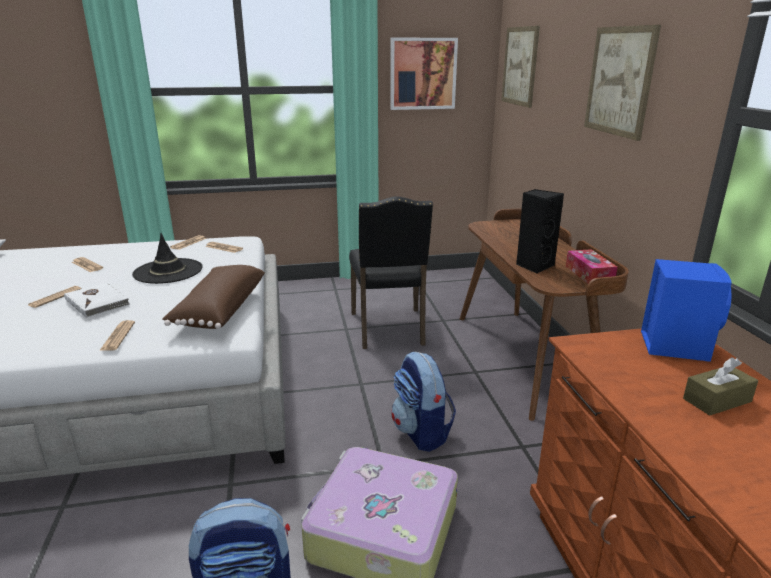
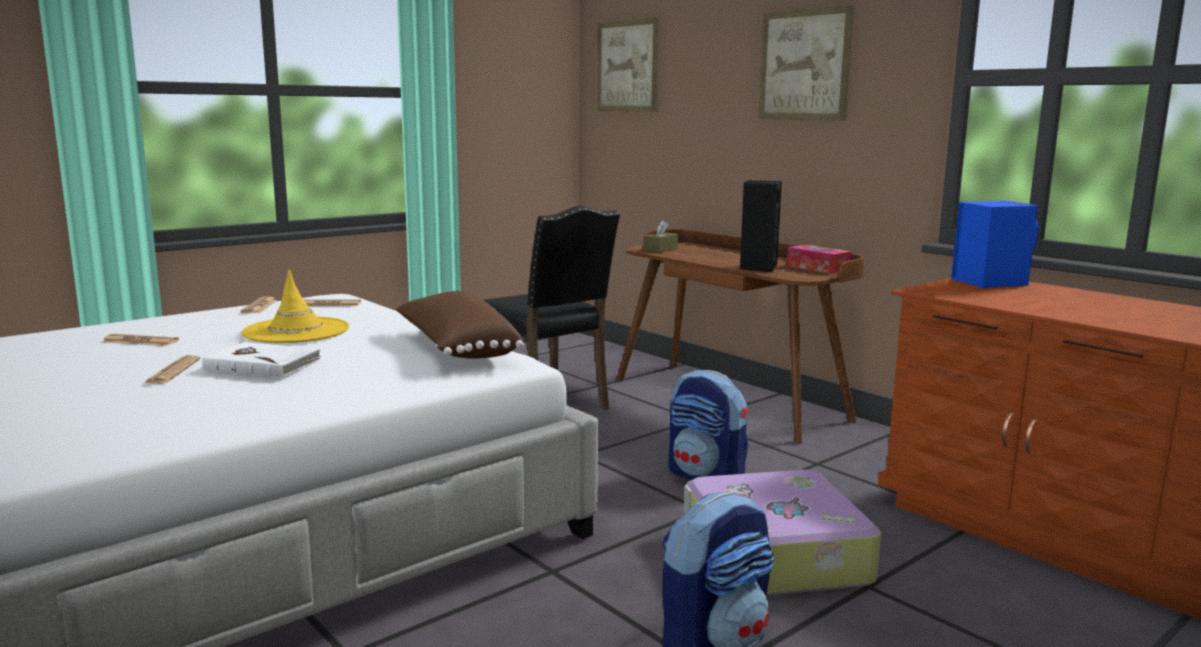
camera: 30 degrees left, 10 degrees down
newspaper [99,320,135,351] -> none
black hat [132,233,203,284] -> yellow hat [241,270,349,343]
picture [390,38,458,110] -> none
brown tissue box [683,357,758,416] -> brown tissue box moved to [643,220,678,253]

